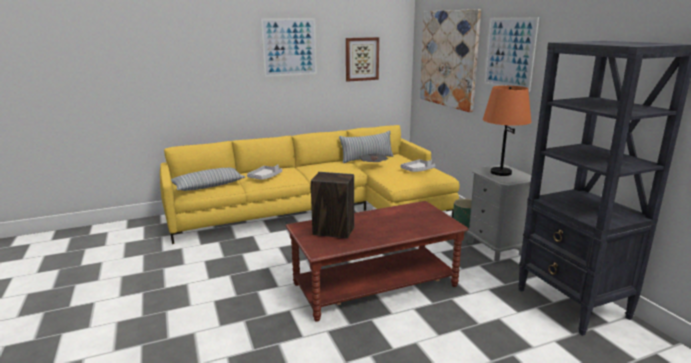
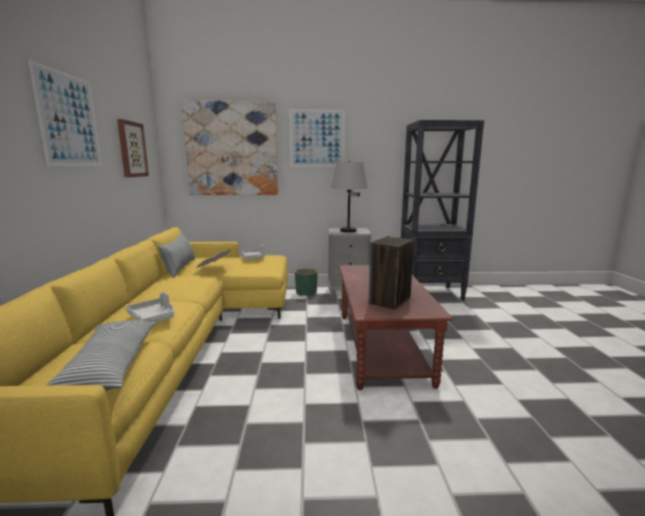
camera: 70 degrees left, 5 degrees down
orange table lamp [483,85,531,176] -> grey table lamp [331,161,367,232]

